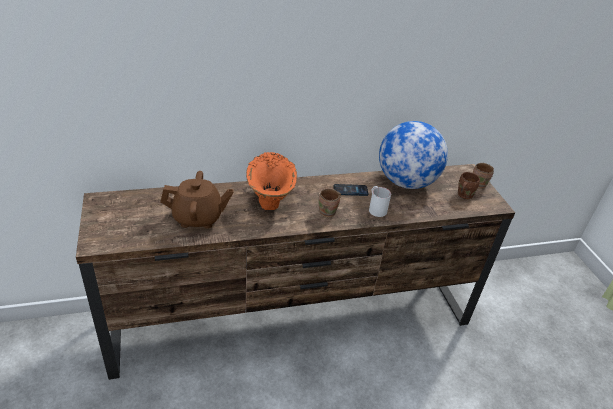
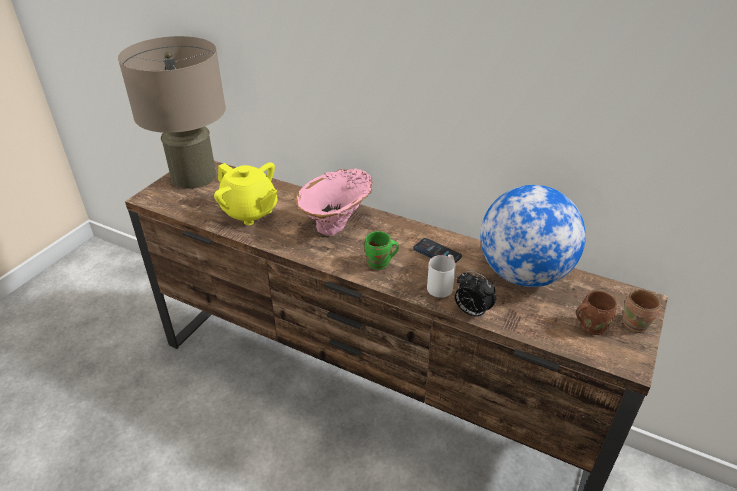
camera: 45 degrees right, 0 degrees up
brown teapot [160,171,233,228] -> yellow teapot [214,162,278,225]
orange vase [246,152,297,210] -> pink vase [296,168,373,236]
brown mug [318,189,341,217] -> green mug [365,231,399,270]
none -> beige table lamp [118,36,226,189]
none -> alarm clock [455,271,496,319]

